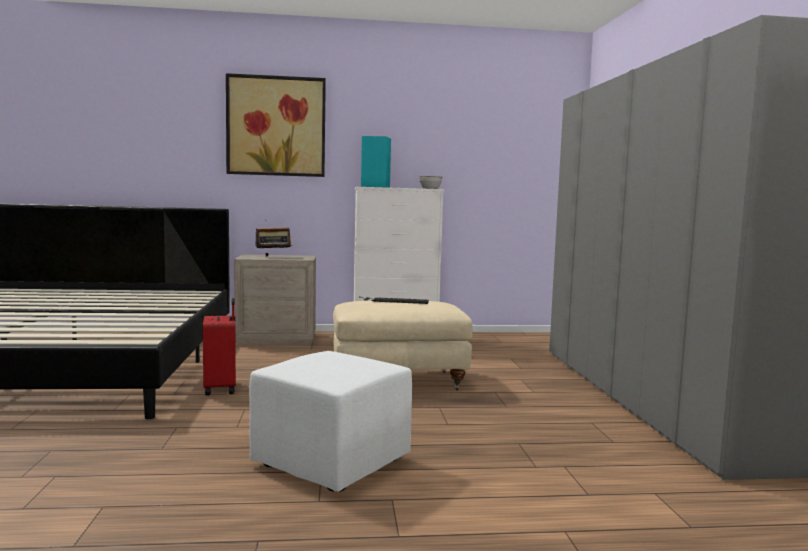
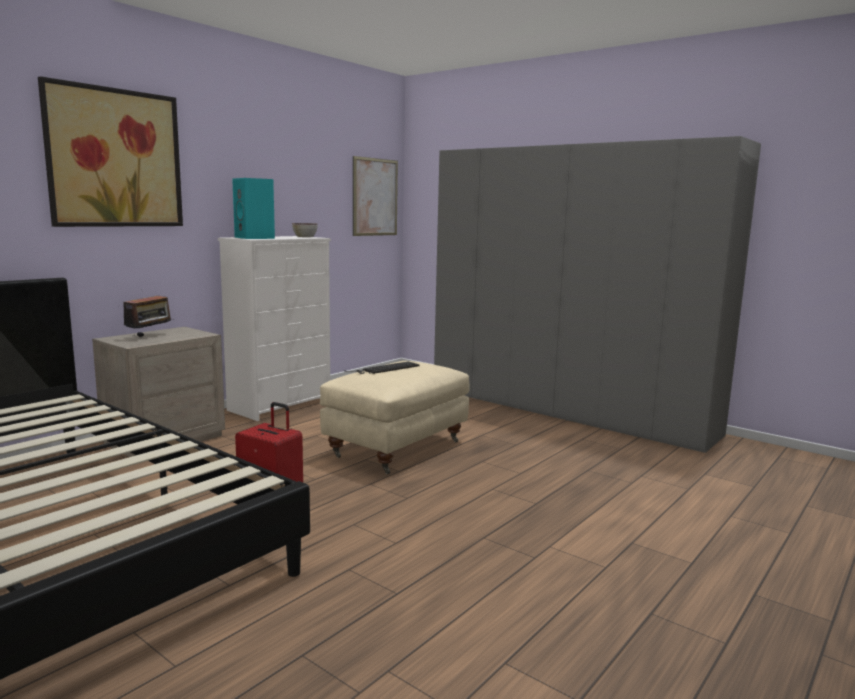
camera: 45 degrees left, 5 degrees up
white ottoman [249,351,412,492] -> none
none -> picture [353,156,398,236]

